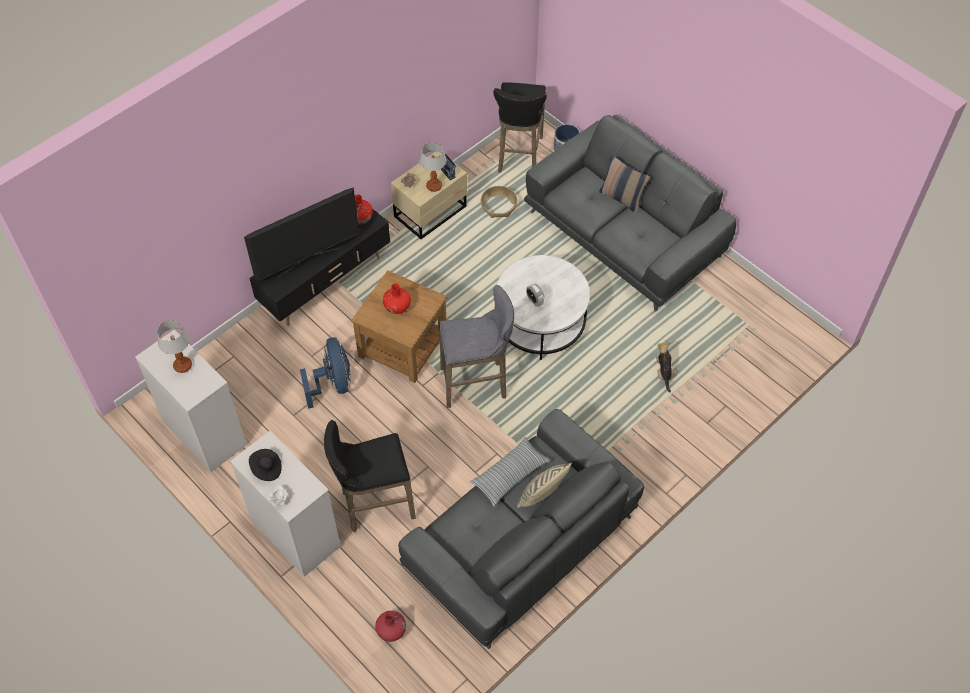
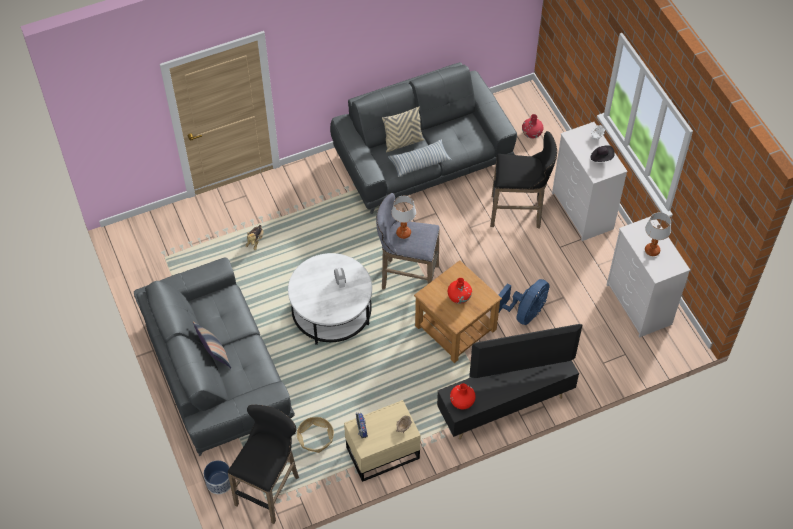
camera: 160 degrees left, 0 degrees up
blue fan [300,337,350,409] -> blue fan turned 150 degrees counterclockwise [498,279,549,325]
table lamp [420,142,446,192] -> table lamp moved to [391,195,416,239]

